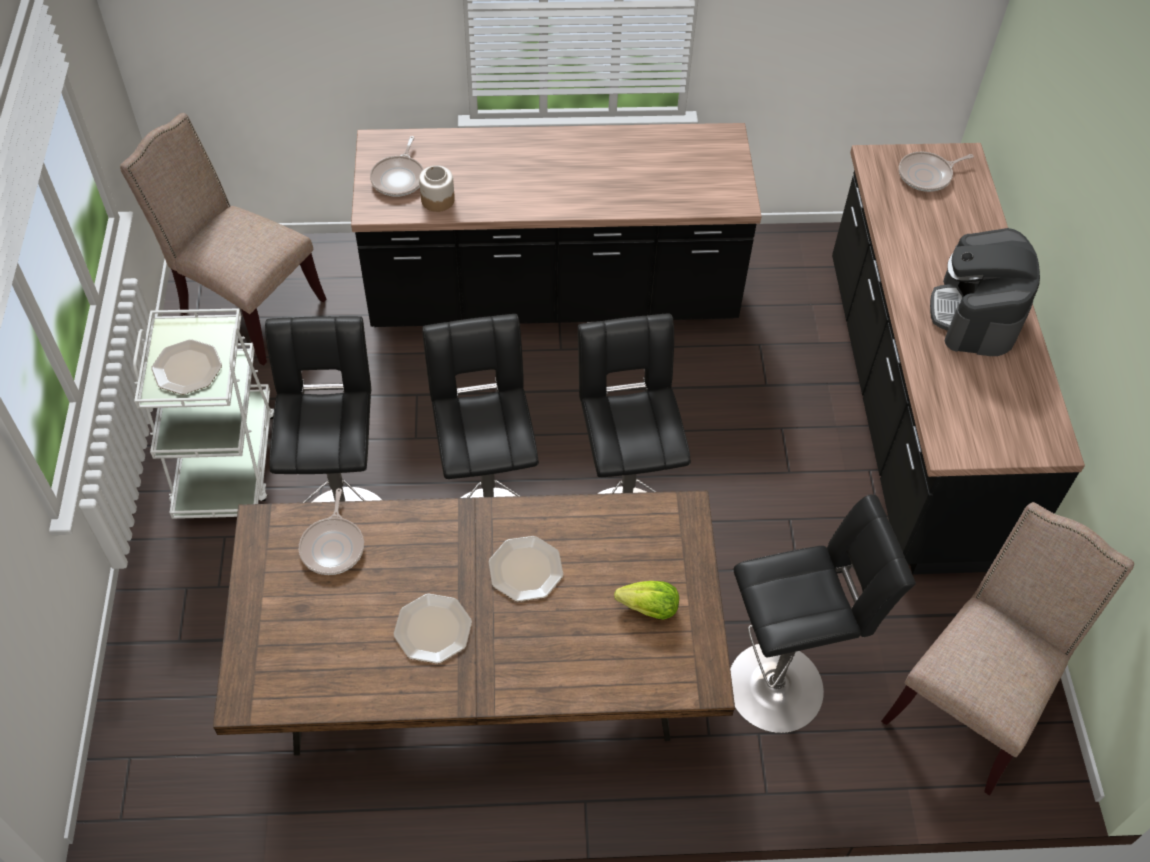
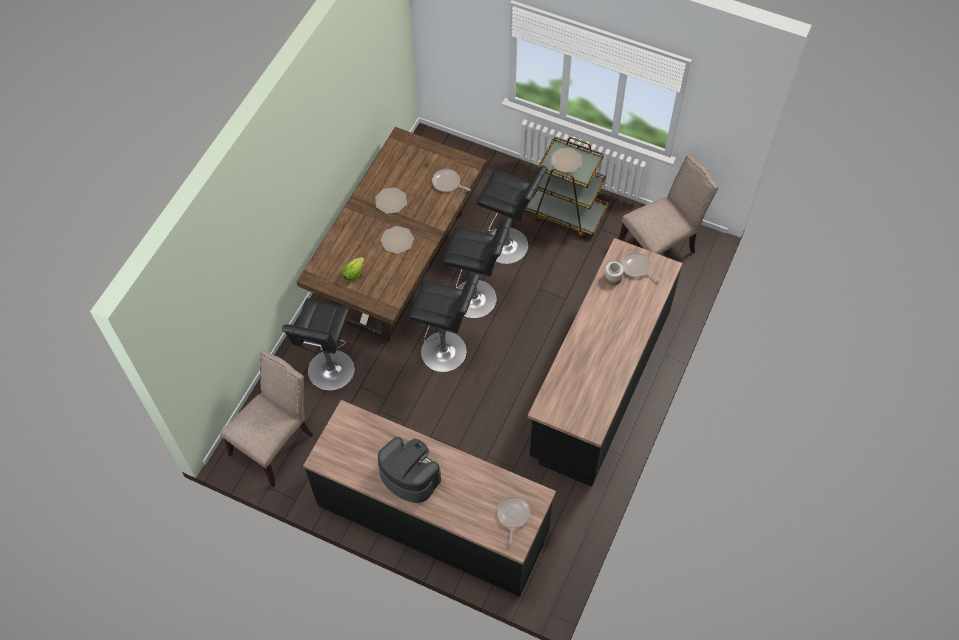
camera: 120 degrees right, 5 degrees up
white cart [133,308,274,519] -> brown cart [526,137,609,239]
beige chair [881,502,1134,796] -> beige chair turned 120 degrees counterclockwise [220,349,313,488]

